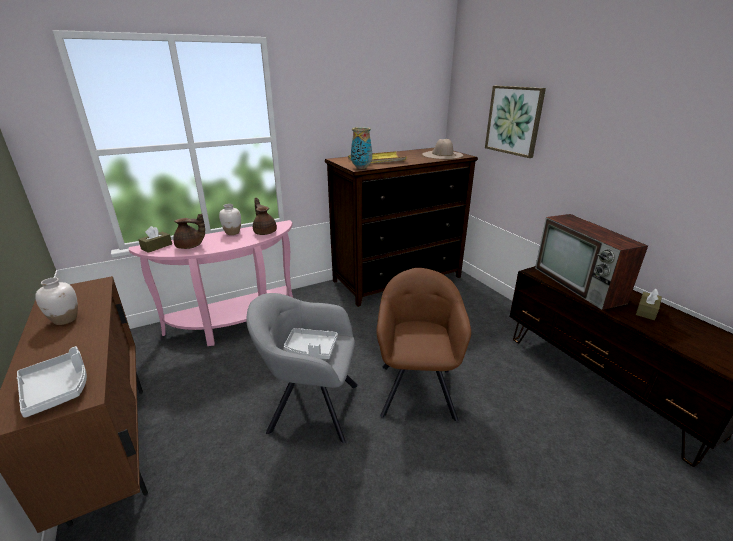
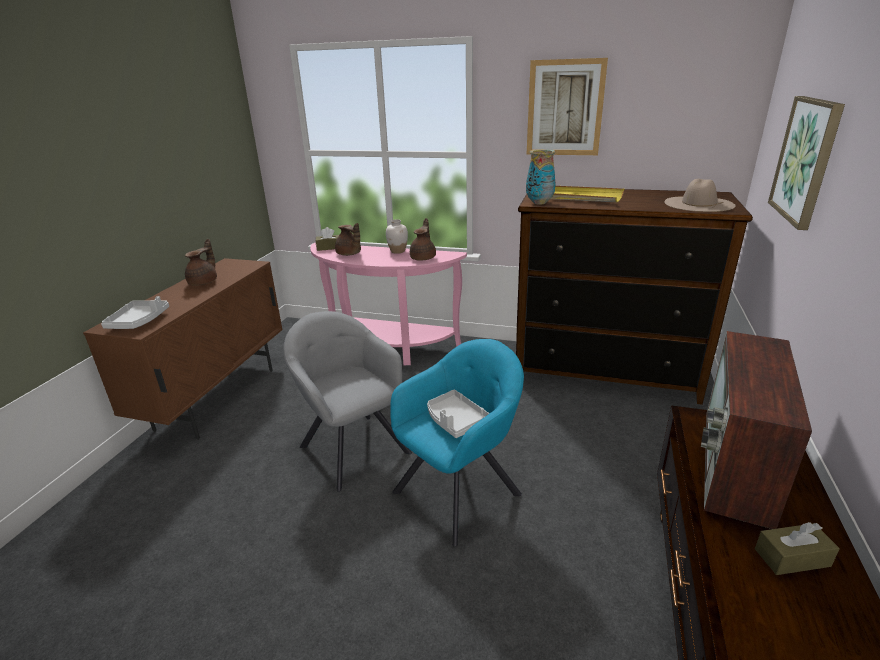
camera: 45 degrees right, 0 degrees up
white vase [35,277,78,325] -> brown teapot [185,239,217,286]
grey tray [284,328,338,359] -> grey tray moved to [427,389,490,438]
brown armchair [376,268,471,421] -> turquoise armchair [390,339,524,547]
none -> picture [527,58,608,155]

